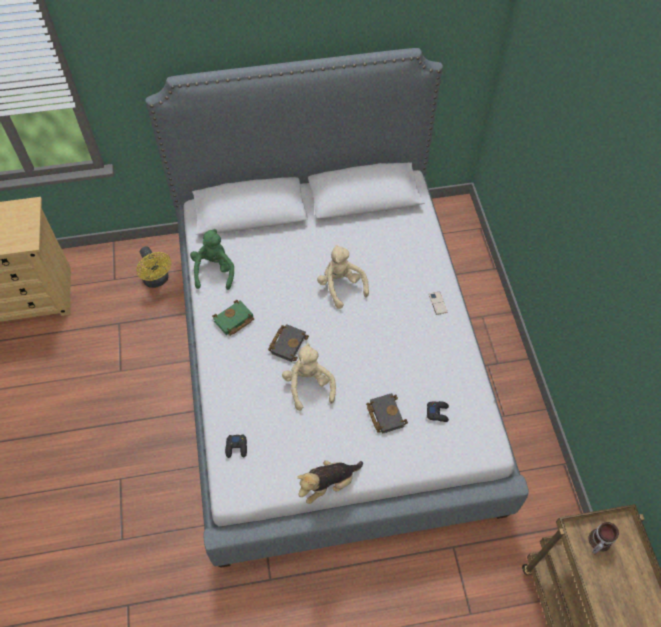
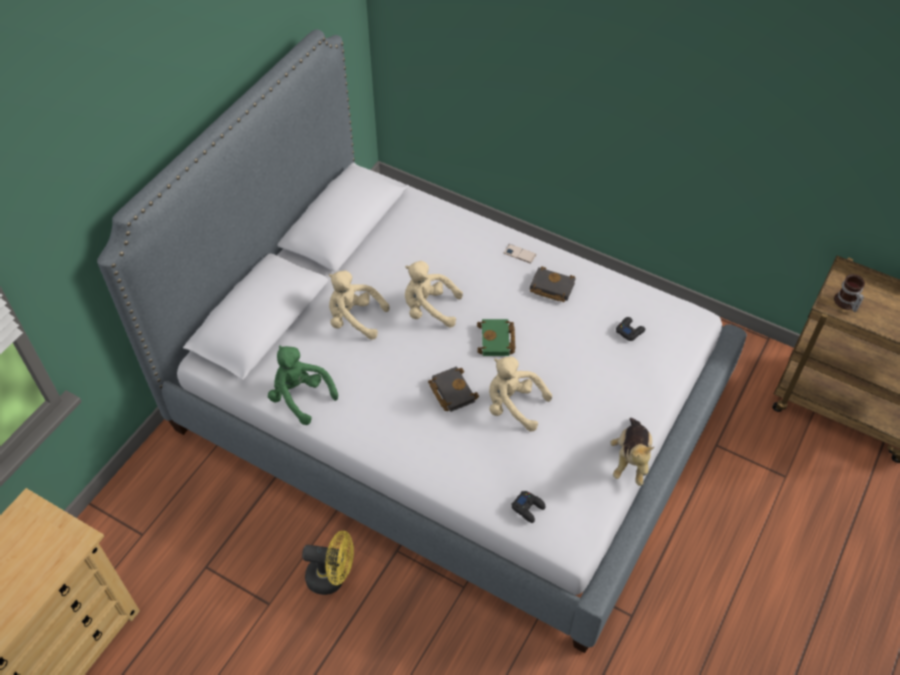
camera: 50 degrees left, 5 degrees down
yellow fan [136,246,171,288] -> yellow fan moved to [302,531,354,595]
green book [212,300,254,336] -> green book moved to [477,319,515,356]
black book [366,393,408,434] -> black book moved to [530,266,576,302]
none -> beige plush toy [329,270,390,340]

